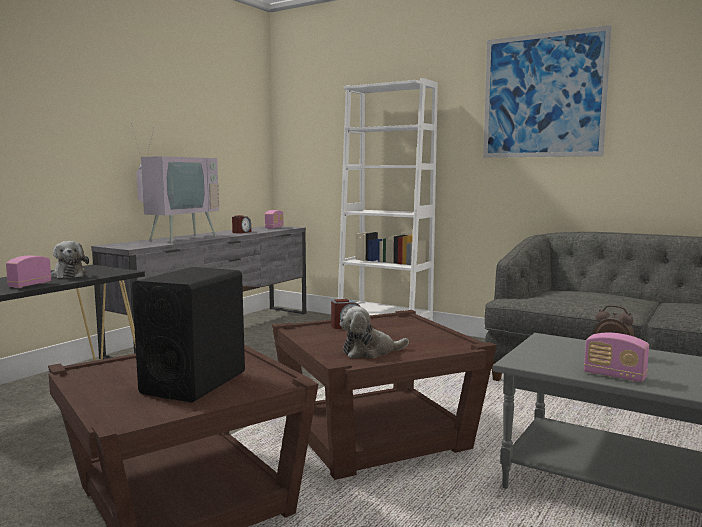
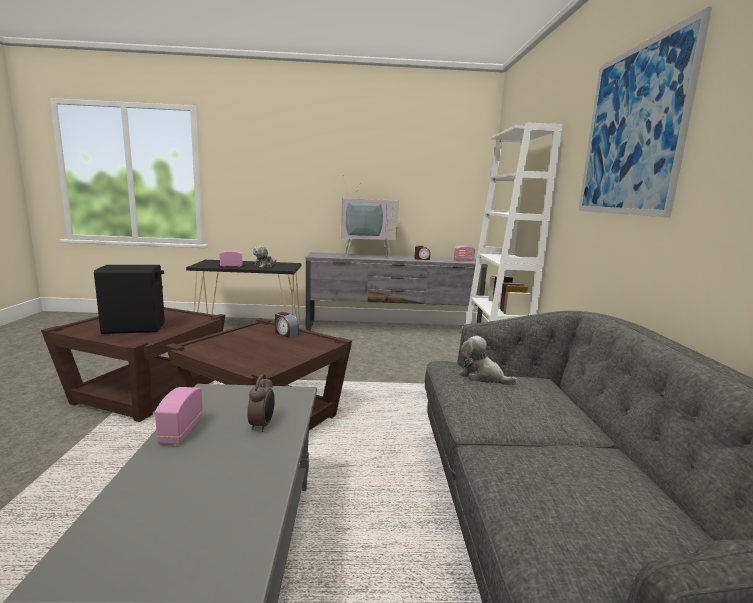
camera: 55 degrees right, 5 degrees up
plush toy [340,306,409,358] -> plush toy moved to [459,336,518,385]

